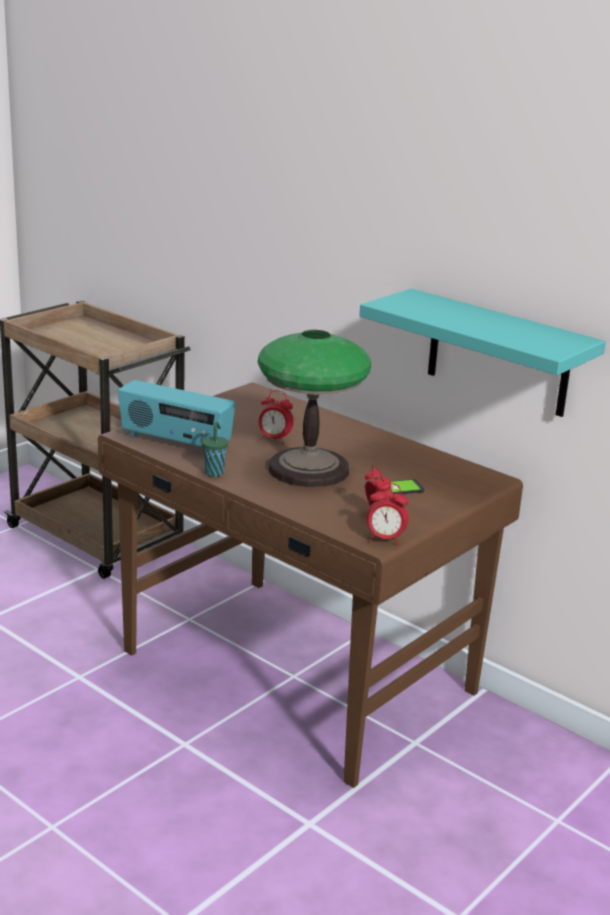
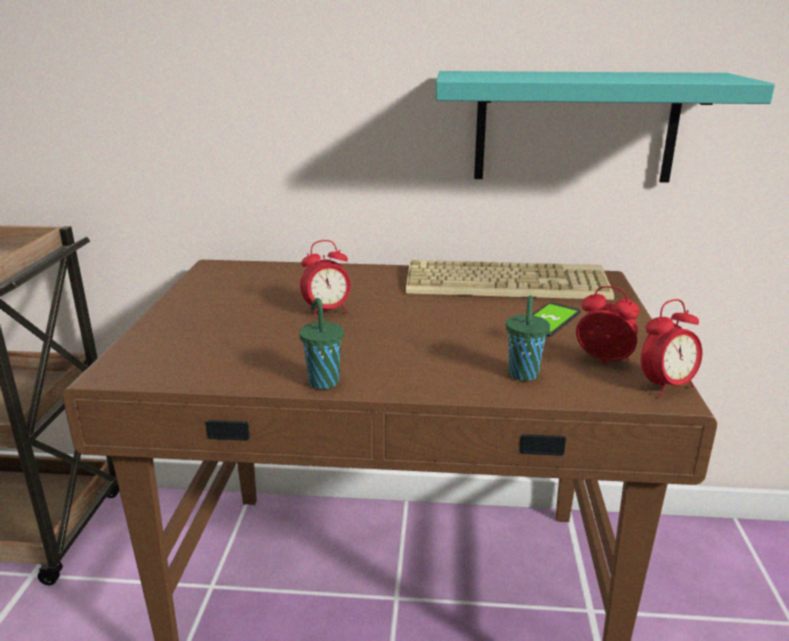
camera: 35 degrees left, 0 degrees up
radio [118,380,235,447] -> none
table lamp [258,330,371,487] -> none
none -> keyboard [406,260,614,300]
none -> green cup [506,295,550,381]

